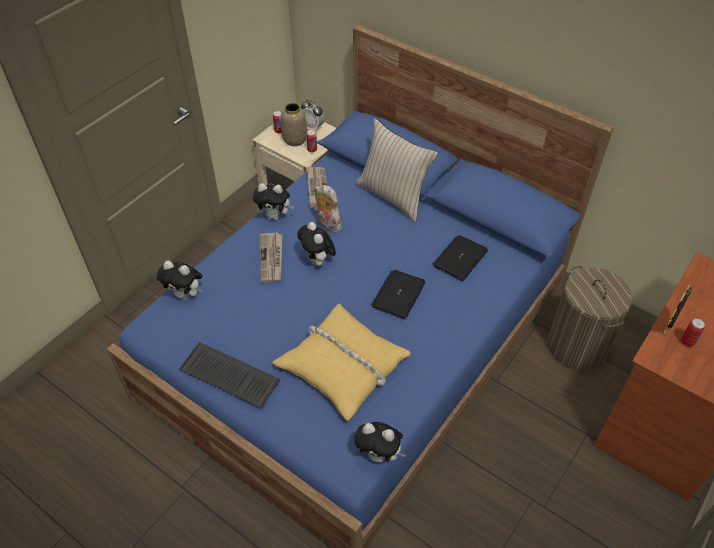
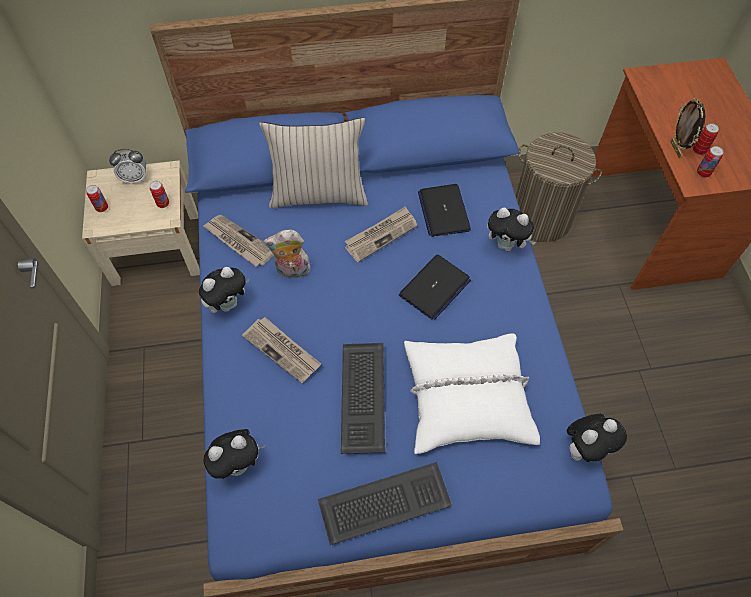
camera: 45 degrees left, 10 degrees up
yellow pillow [272,304,411,421] -> white pillow [404,333,540,454]
vase [281,103,307,146] -> none
plush toy [297,222,336,267] -> plush toy moved to [487,208,536,252]
laptop [371,270,426,319] -> laptop turned 120 degrees counterclockwise [399,255,471,320]
none -> keyboard [341,343,385,454]
none -> newspaper [345,206,417,262]
none -> can [697,146,723,178]

